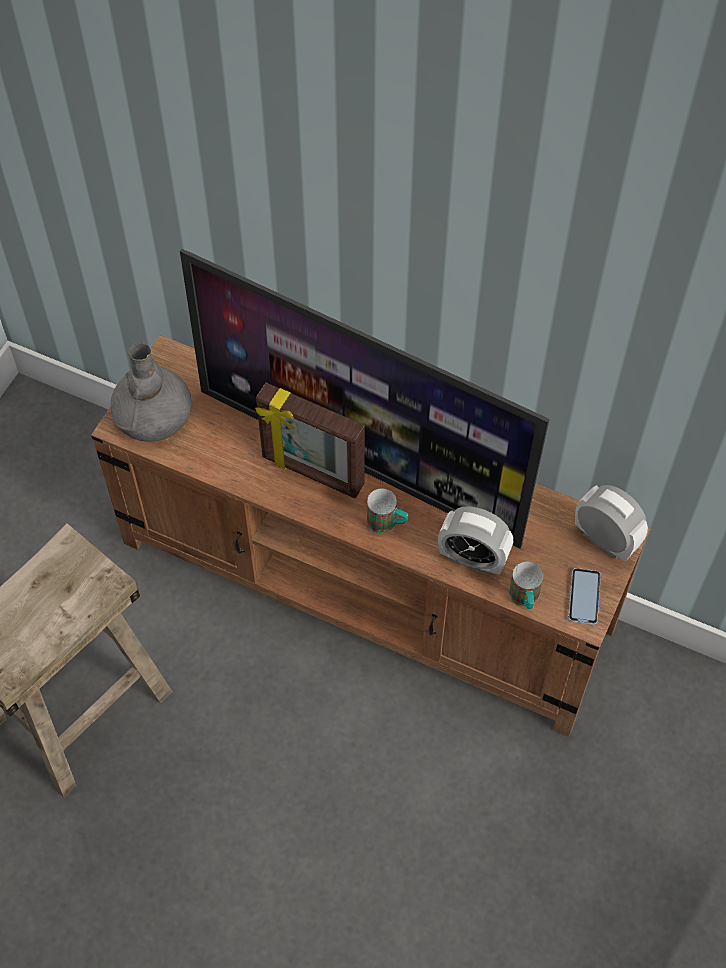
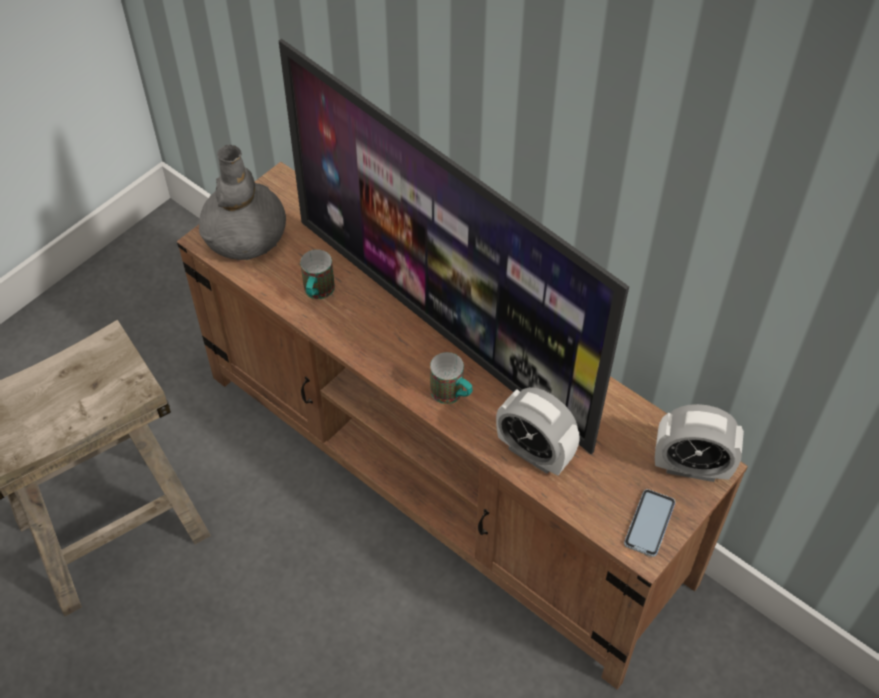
camera: 15 degrees right, 5 degrees down
picture frame [255,383,365,499] -> none
mug [509,562,543,609] -> mug moved to [300,249,335,299]
alarm clock [575,485,648,561] -> alarm clock turned 135 degrees clockwise [655,404,744,482]

